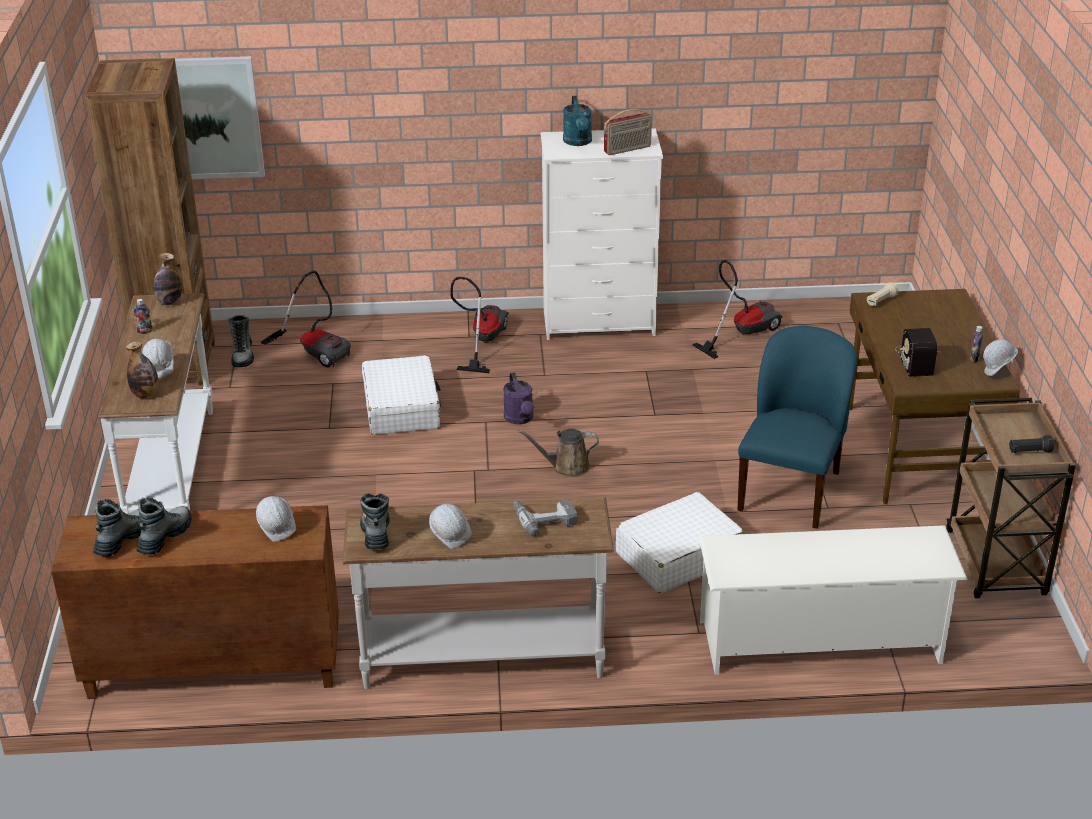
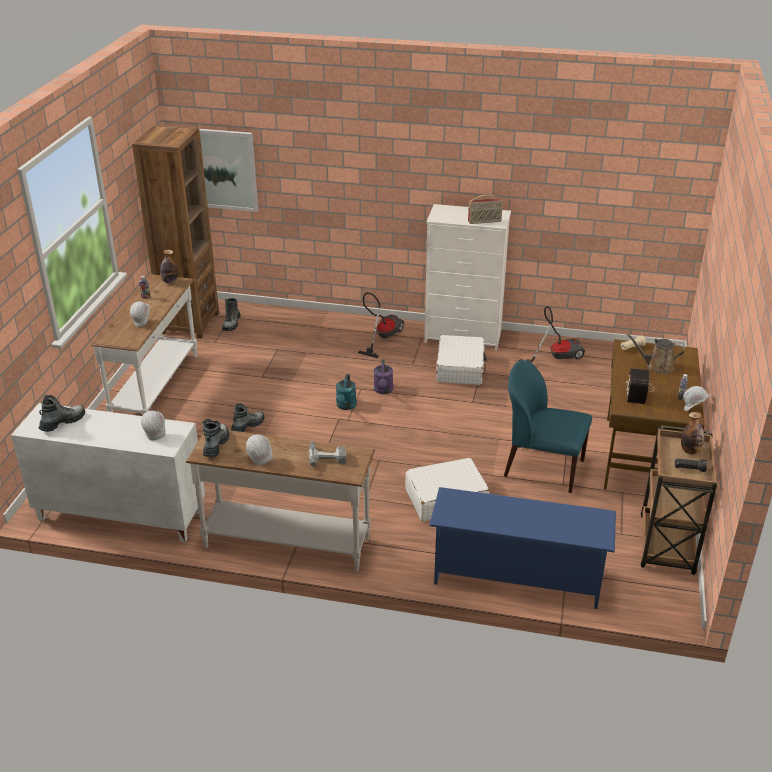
camera: 15 degrees right, 0 degrees up
brown cabinet [51,505,339,699] -> white cabinet [11,403,205,542]
bottle [126,341,159,398] -> bottle moved to [681,412,705,455]
boot [136,497,192,555] -> boot moved to [231,403,264,432]
vacuum cleaner [261,271,351,367] -> none
white suitcase [362,355,441,435] -> white suitcase moved to [436,335,487,385]
brown watering can [518,429,599,477] -> brown watering can moved to [626,334,685,374]
turquoise watering can [563,96,592,146] -> turquoise watering can moved to [336,374,357,410]
white shoe rack [699,525,968,675] -> blue shoe rack [429,487,616,609]
blue chair [737,326,858,529] -> blue chair turned 105 degrees counterclockwise [504,360,592,493]

